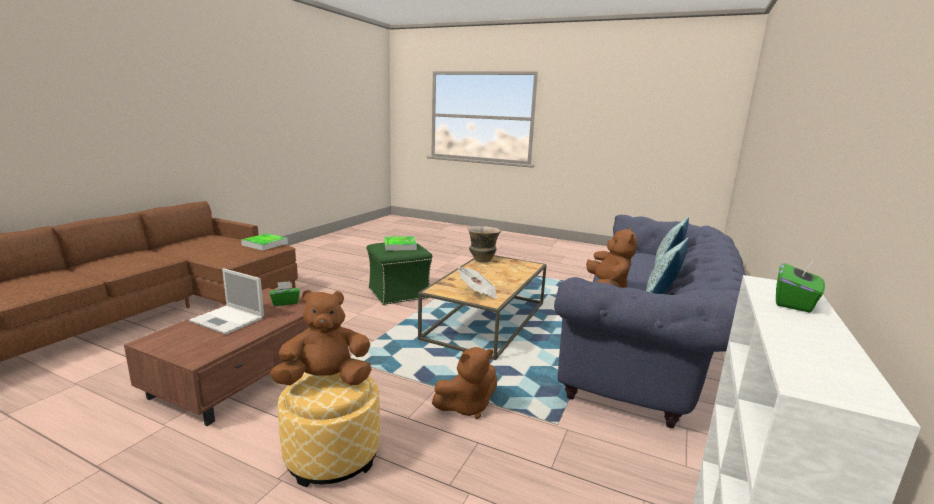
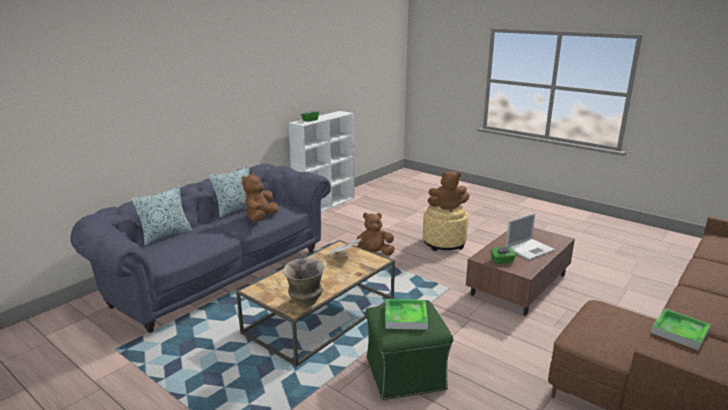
camera: 165 degrees left, 5 degrees up
laptop [189,268,264,335] -> laptop turned 105 degrees clockwise [506,213,555,260]
tray [241,233,288,250] -> tray moved to [651,309,711,351]

